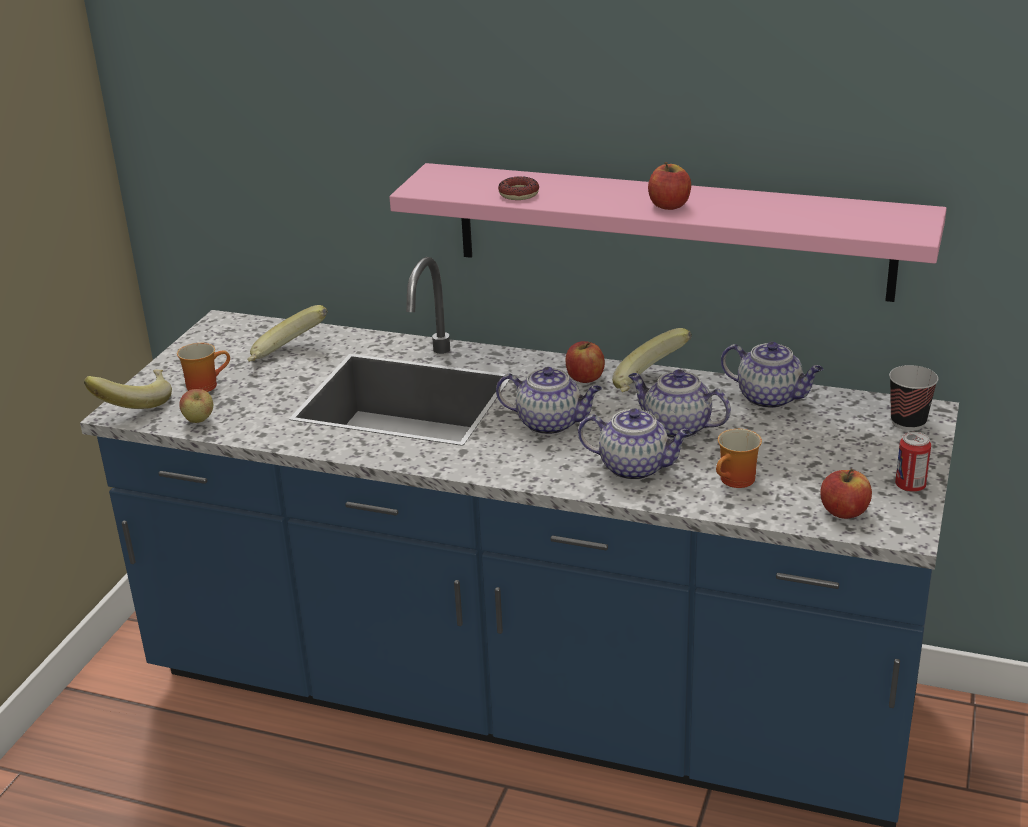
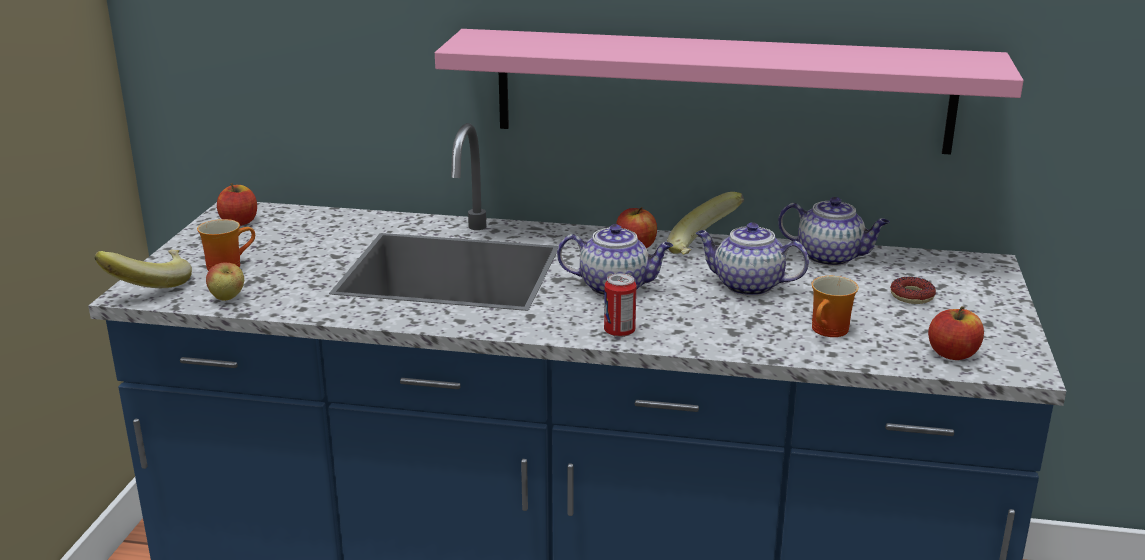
camera: 10 degrees left, 5 degrees down
banana [247,305,327,362] -> none
donut [498,176,539,200] -> donut moved to [890,277,936,304]
teapot [578,408,692,480] -> none
apple [648,162,691,210] -> apple moved to [217,183,257,226]
cup [889,365,938,430] -> none
can [895,432,931,492] -> can moved to [604,273,636,337]

